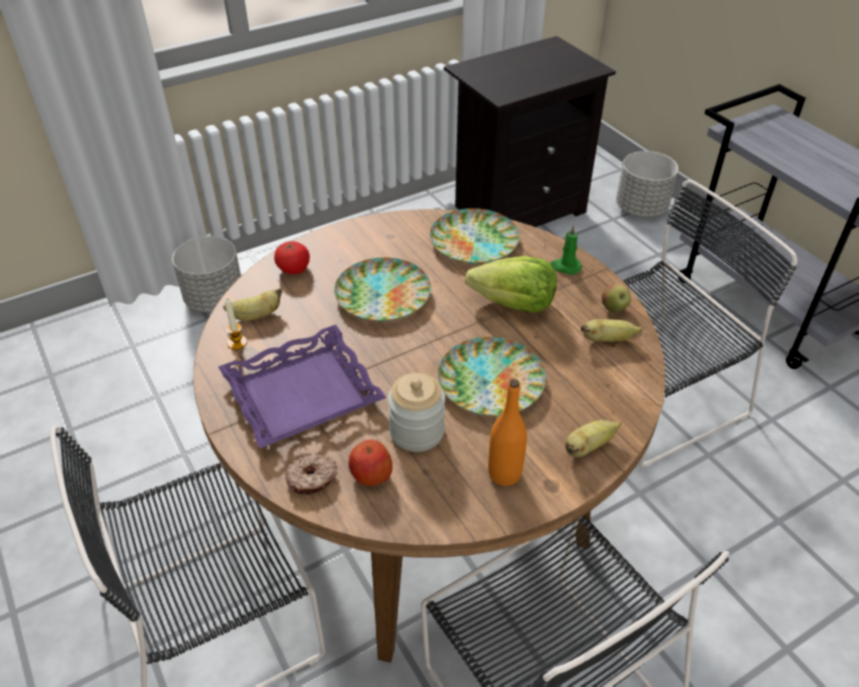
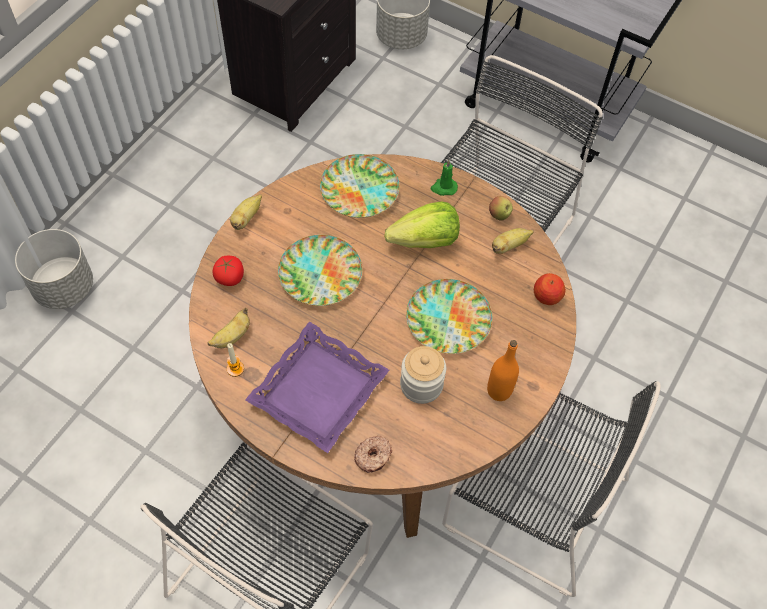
camera: 30 degrees left, 15 degrees up
apple [348,439,392,486] -> apple moved to [534,273,566,305]
banana [565,420,621,457] -> banana moved to [230,194,262,230]

